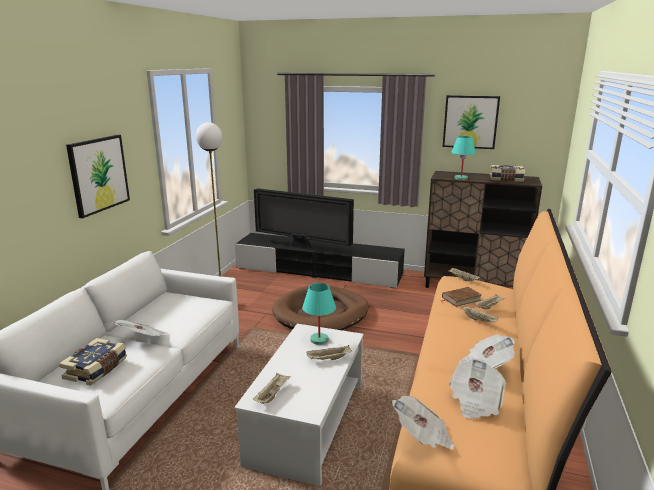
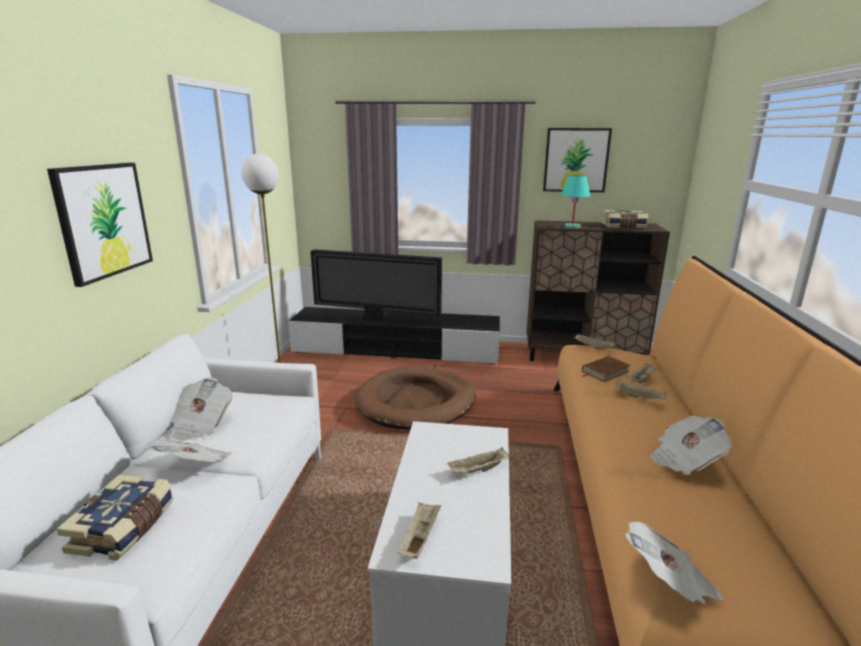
camera: 10 degrees left, 0 degrees up
turquoise table lamp [302,283,336,345] -> none
newspaper [449,359,506,419] -> newspaper moved to [170,378,232,442]

